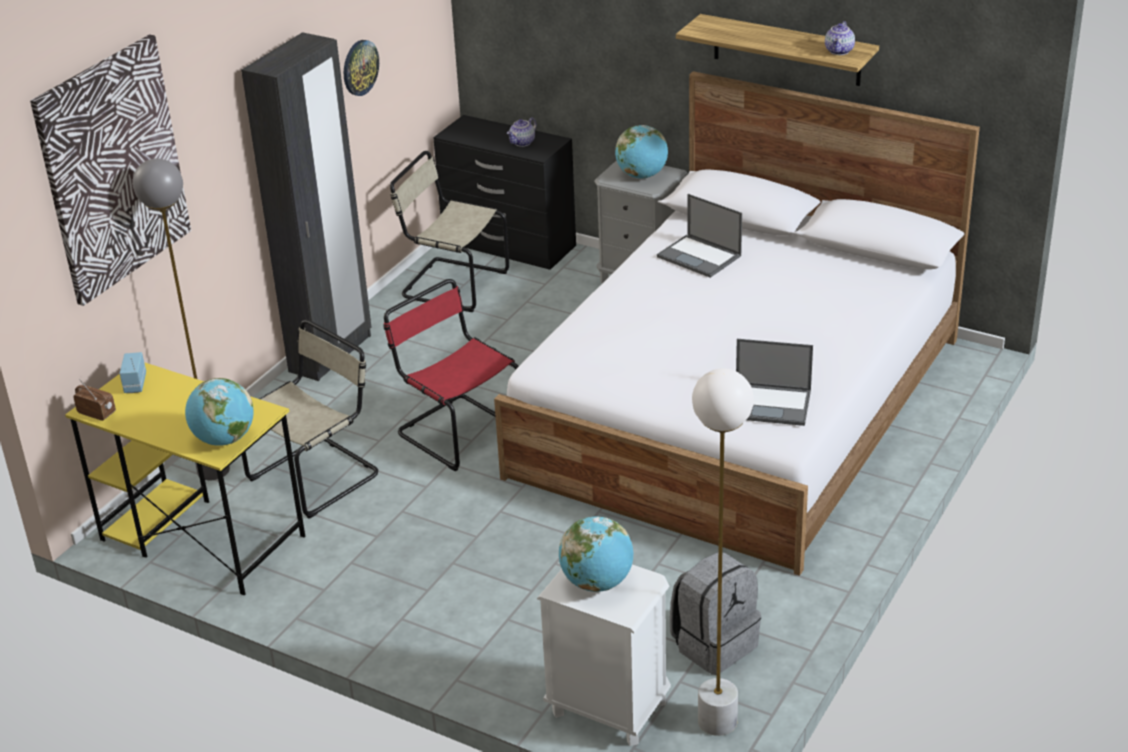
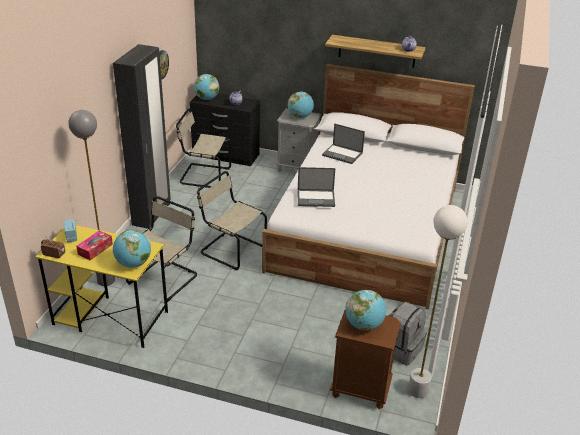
camera: 15 degrees left, 0 degrees up
picture [30,34,191,306] -> none
red chair [383,279,519,471] -> beige chair [197,171,267,270]
white nightstand [537,565,671,746] -> brown nightstand [330,310,401,409]
laptop [736,339,813,426] -> laptop moved to [298,167,335,207]
none -> tissue box [76,231,113,260]
none -> globe [194,74,219,100]

